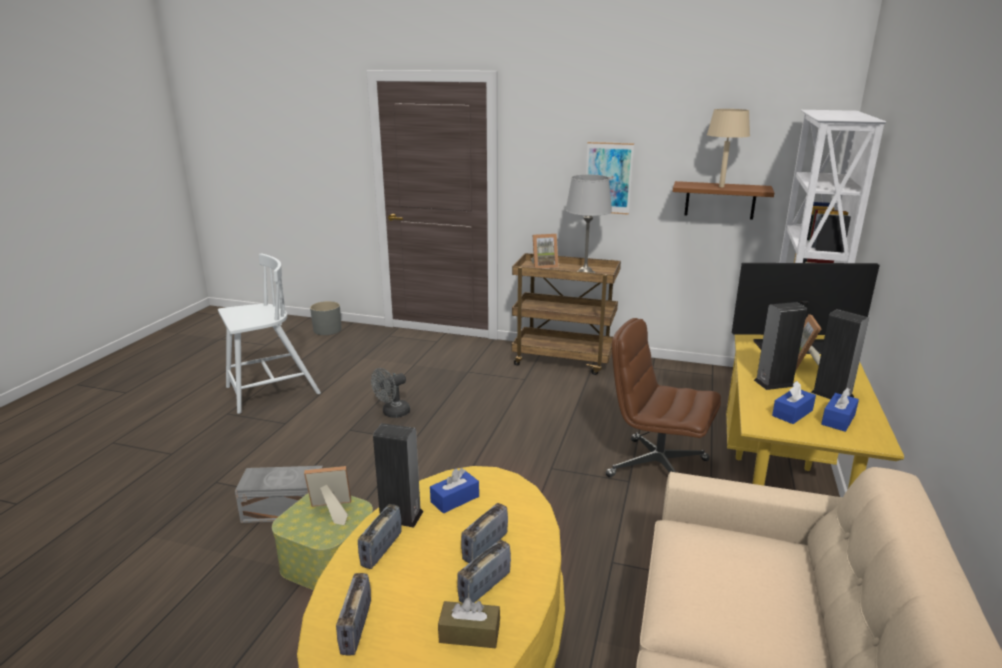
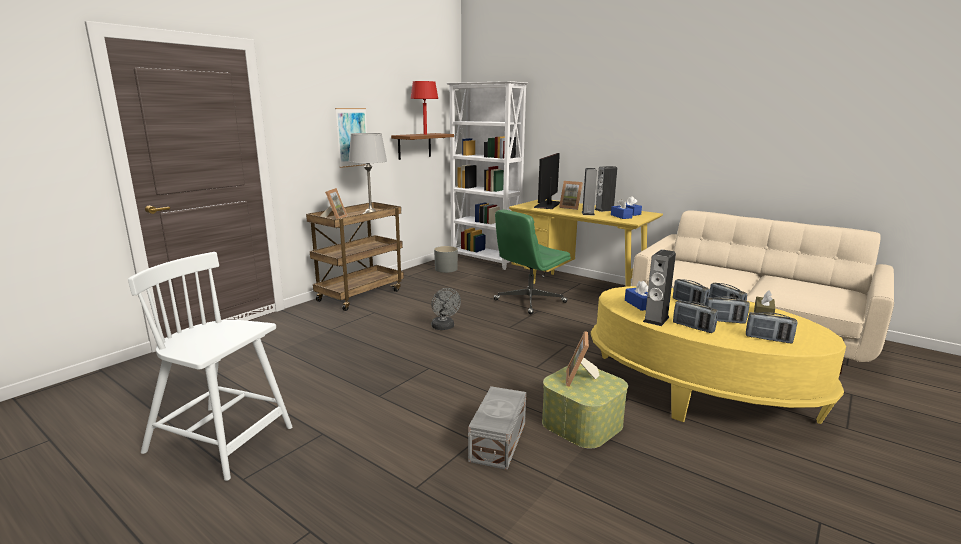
camera: 70 degrees left, 5 degrees down
white chair [218,253,321,414] -> white chair turned 60 degrees counterclockwise [128,252,292,481]
grey planter [310,301,342,335] -> grey planter moved to [434,246,458,273]
grey fan [371,368,410,418] -> grey fan moved to [431,288,461,330]
brown office chair [606,318,721,478] -> green office chair [494,209,571,315]
beige table lamp [707,109,750,187] -> red table lamp [410,81,438,135]
none -> radio [705,297,750,324]

